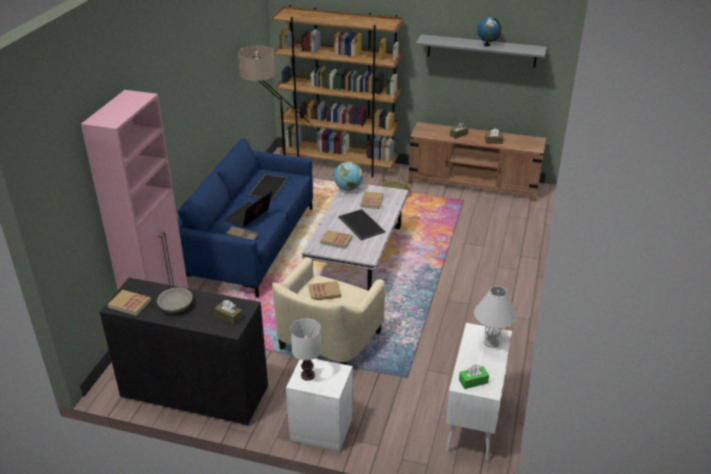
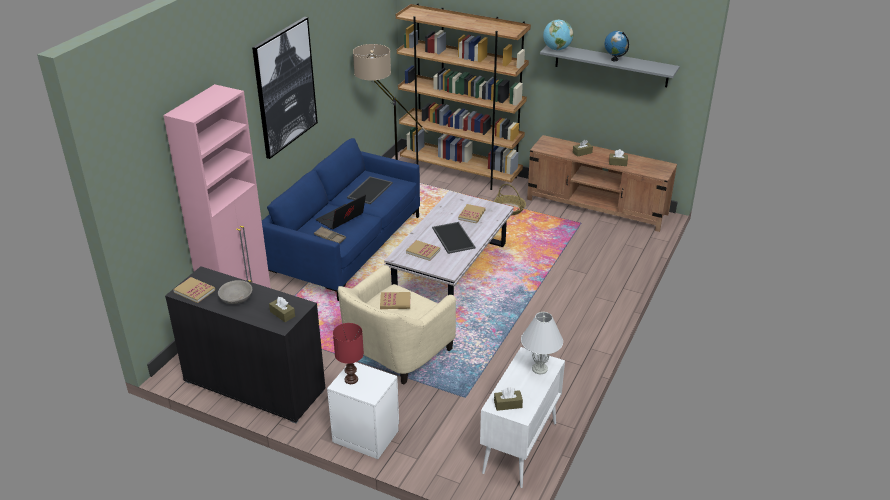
camera: 10 degrees right, 0 degrees up
white table lamp [291,319,321,381] -> red table lamp [333,323,364,384]
globe [334,162,363,191] -> globe moved to [543,20,573,50]
green tissue box [459,364,489,389] -> brown tissue box [494,387,523,411]
none -> picture [252,17,318,159]

